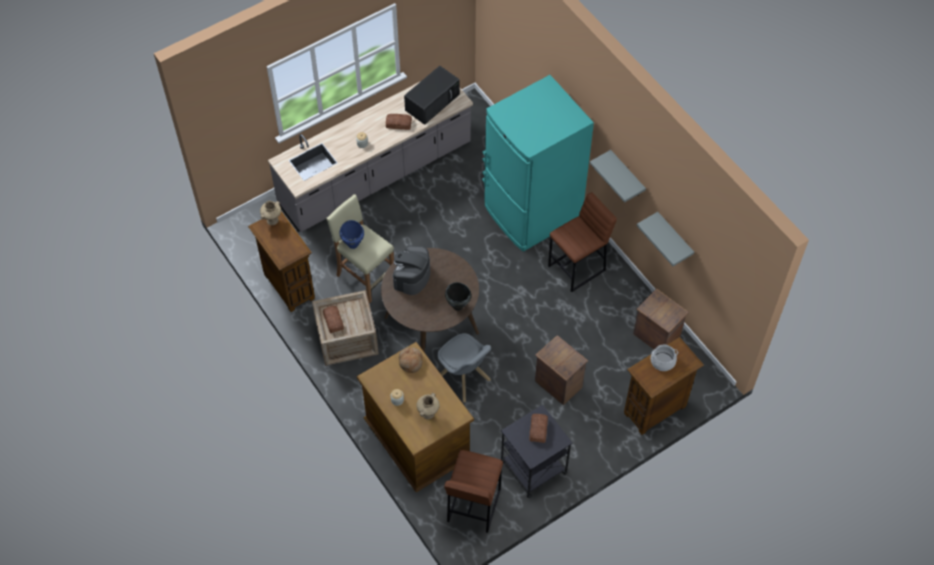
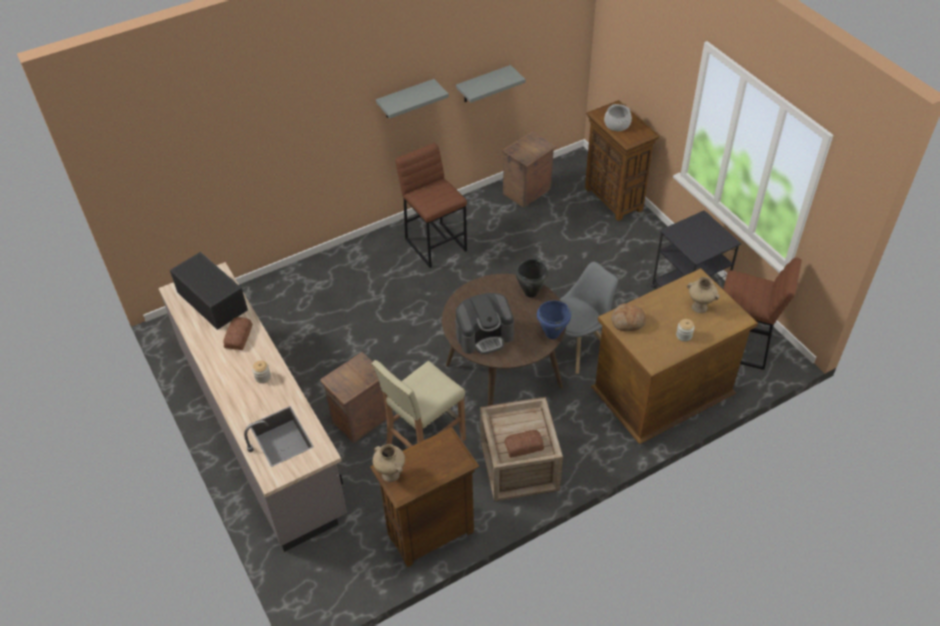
camera: 85 degrees left, 10 degrees down
blue cooking pot [339,220,364,249] -> blue cooking pot moved to [537,300,571,339]
coffee machine [392,245,430,295] -> coffee machine turned 45 degrees counterclockwise [455,293,514,354]
turquoise fridge [482,75,594,251] -> none
bread [530,414,548,443] -> none
crate [535,335,588,405] -> crate moved to [320,352,387,443]

